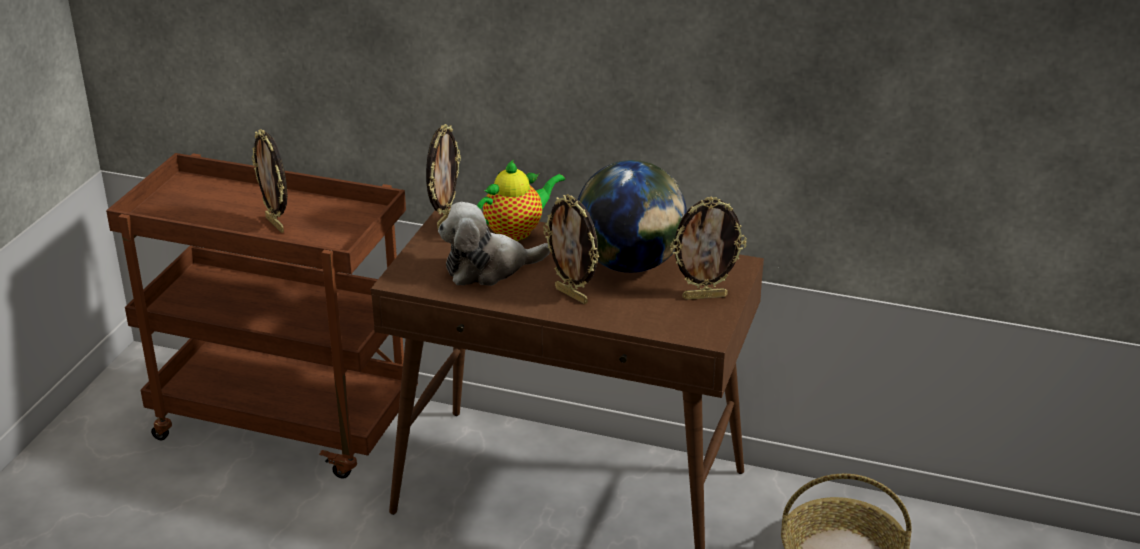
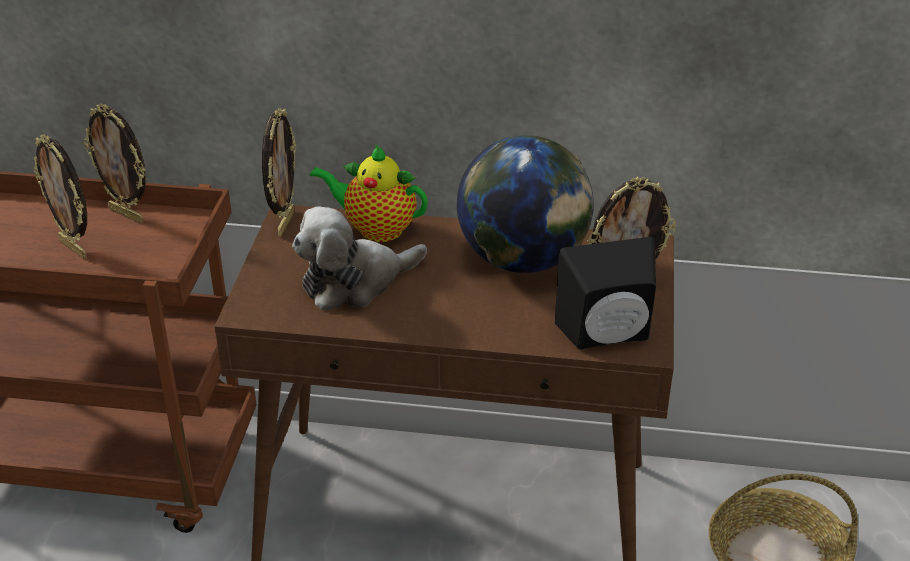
camera: 10 degrees left, 5 degrees up
teapot [477,159,565,241] -> teapot turned 120 degrees counterclockwise [310,144,428,242]
picture frame [543,194,599,304] -> picture frame moved to [83,104,146,223]
none -> black speaker [555,237,656,350]

